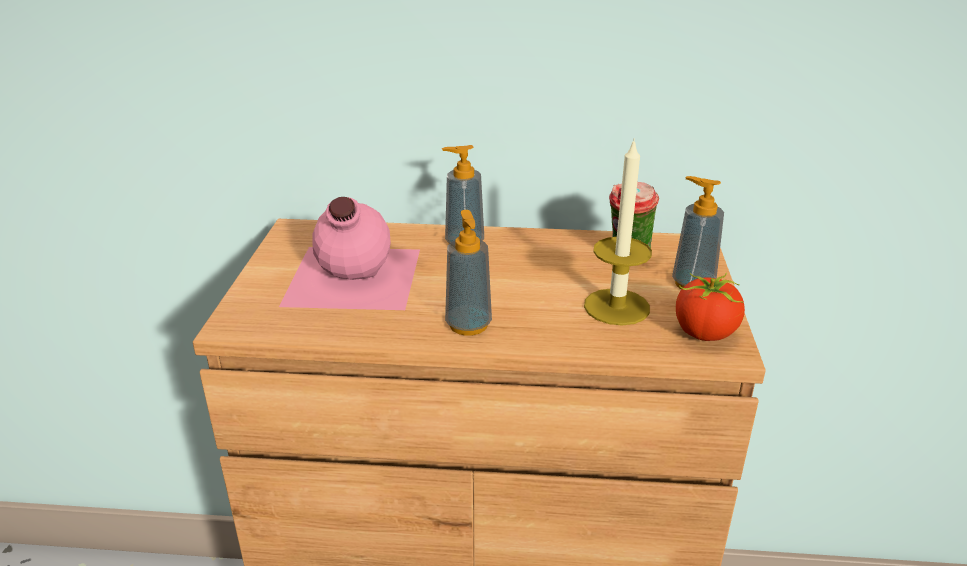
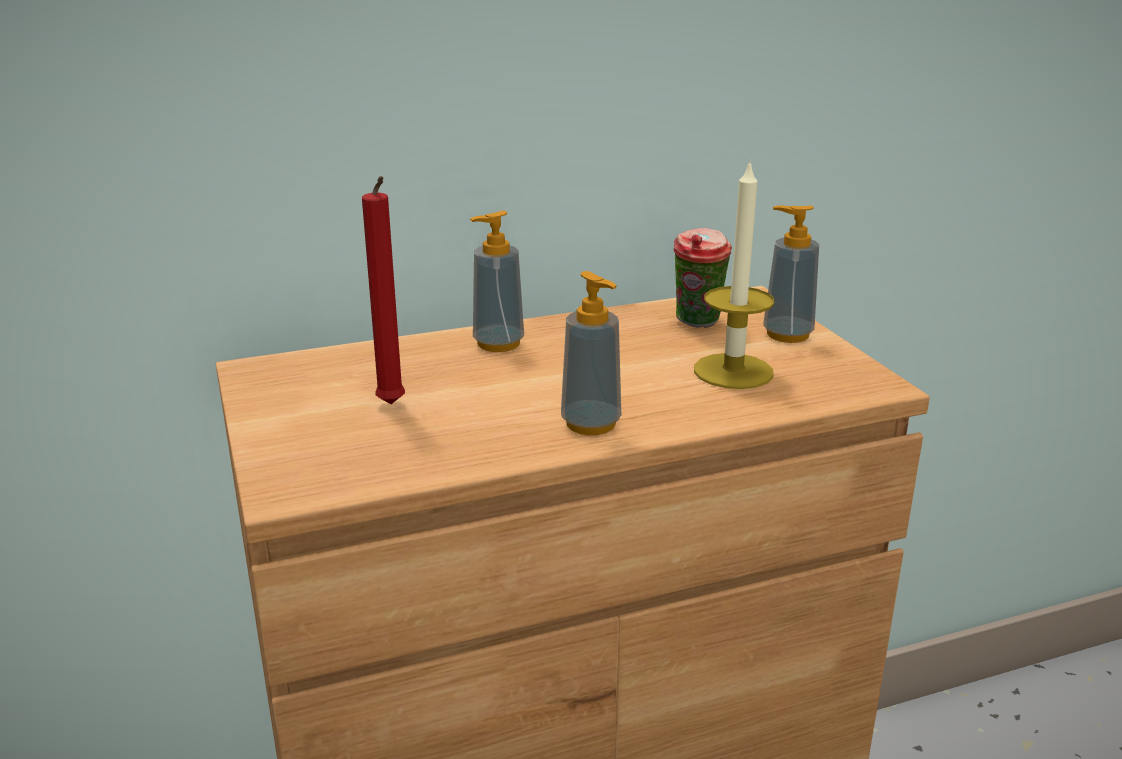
camera: 25 degrees left, 5 degrees down
pink bottle [279,197,420,310] -> red candle [362,176,405,404]
tomato [676,273,745,341] -> none

